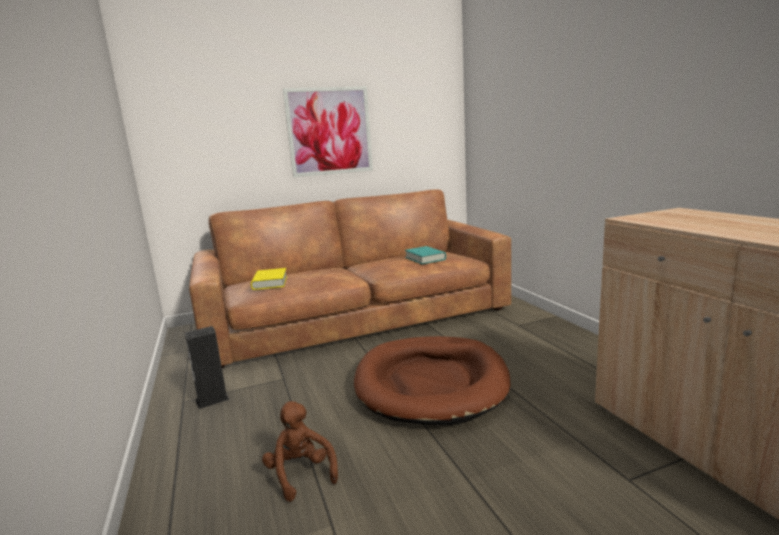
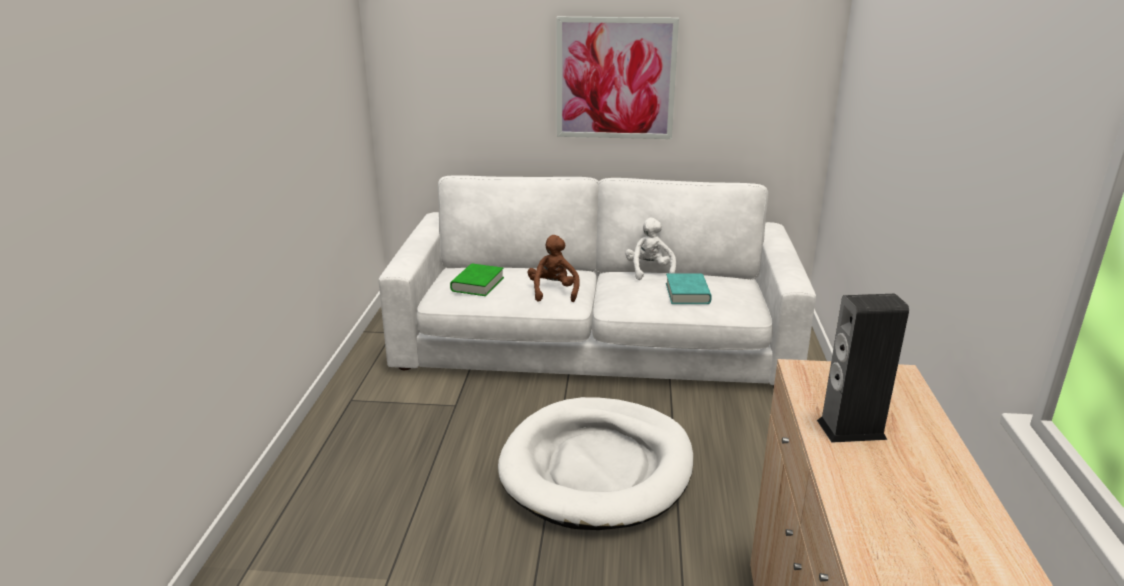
camera: 25 degrees right, 10 degrees up
speaker [185,326,230,409] -> speaker moved to [817,293,909,443]
brown sofa [189,189,511,368] -> white sofa [379,175,816,385]
yellow book [251,268,287,290] -> green book [450,264,504,296]
brown plush toy [262,401,338,502] -> brown plush toy moved to [528,235,580,302]
brown dog bed [354,336,511,425] -> white dog bed [498,397,693,530]
none -> white plush toy [625,218,676,280]

